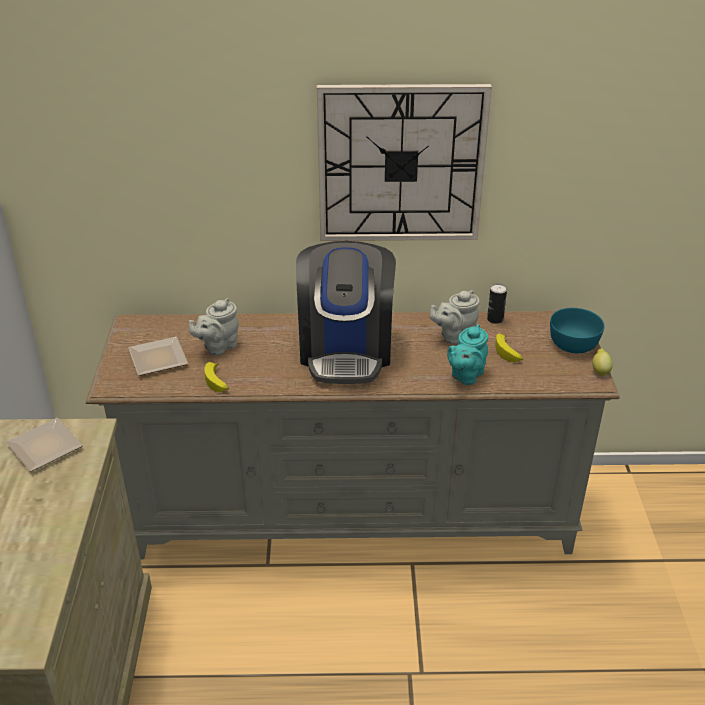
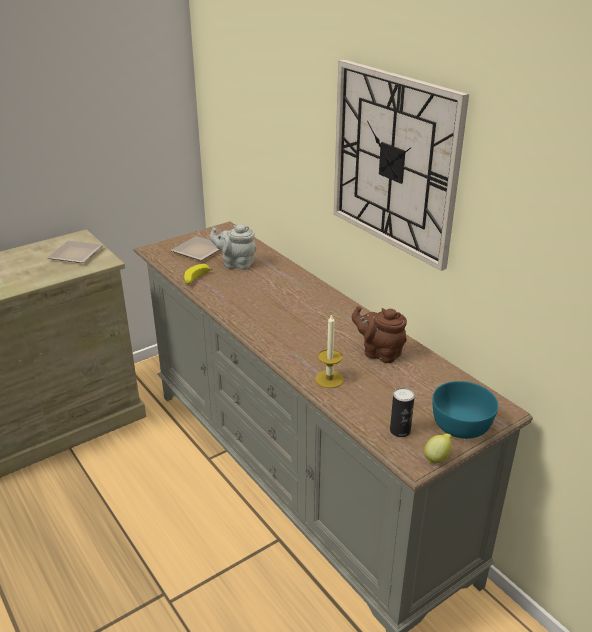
camera: 55 degrees right, 5 degrees down
coffee machine [296,241,396,384] -> none
grey teapot [430,290,480,344] -> brown teapot [352,306,407,363]
turquoise teapot [447,324,488,385] -> candle [315,314,344,388]
can [487,284,507,324] -> can moved to [390,387,415,437]
banana [495,334,523,362] -> none

